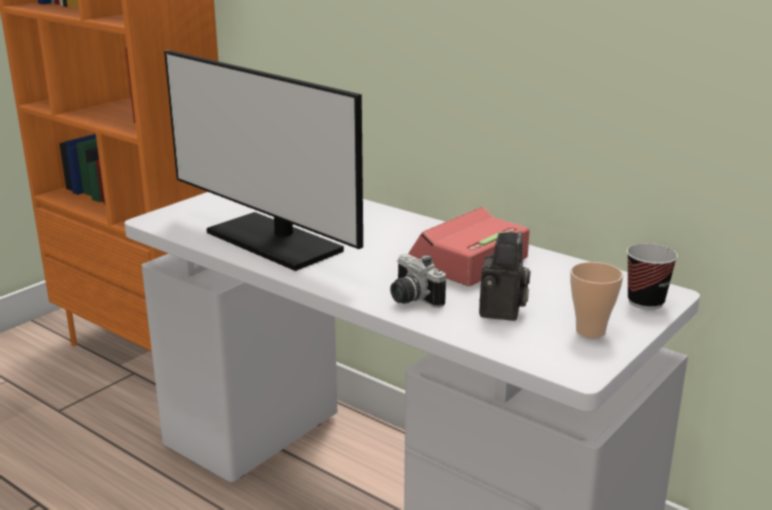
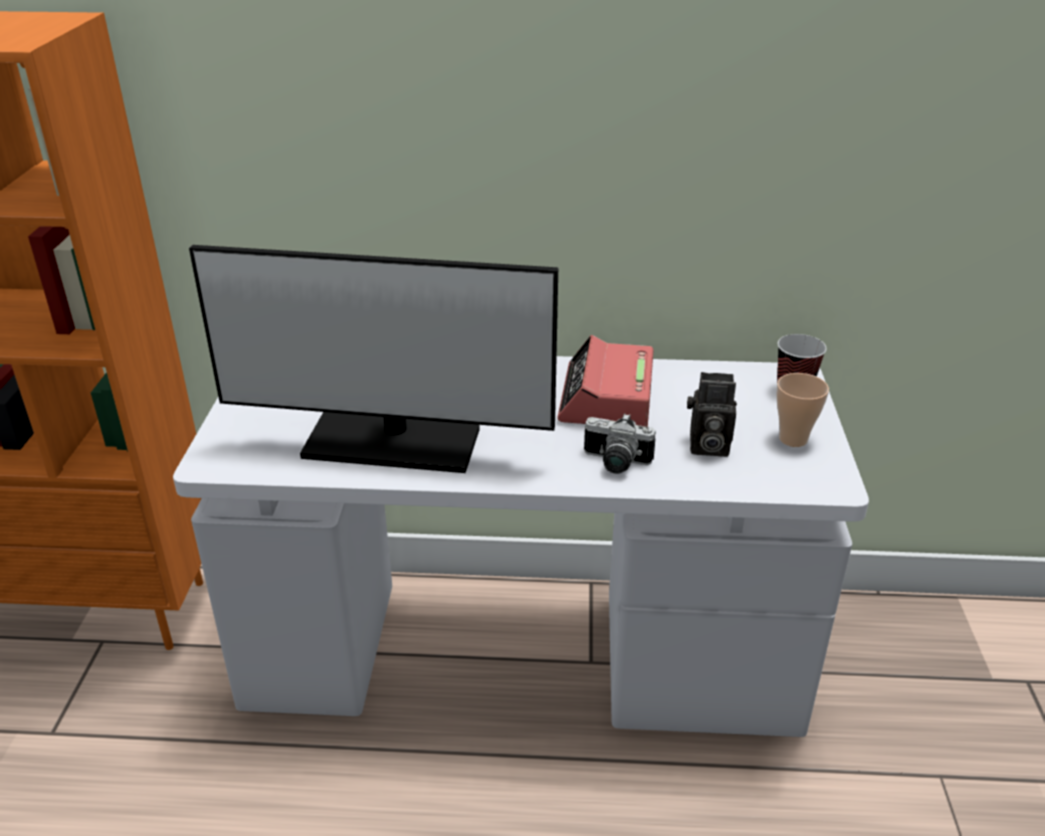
camera: 35 degrees left, 10 degrees up
camera [479,231,530,321] -> camera turned 120 degrees clockwise [687,372,737,457]

